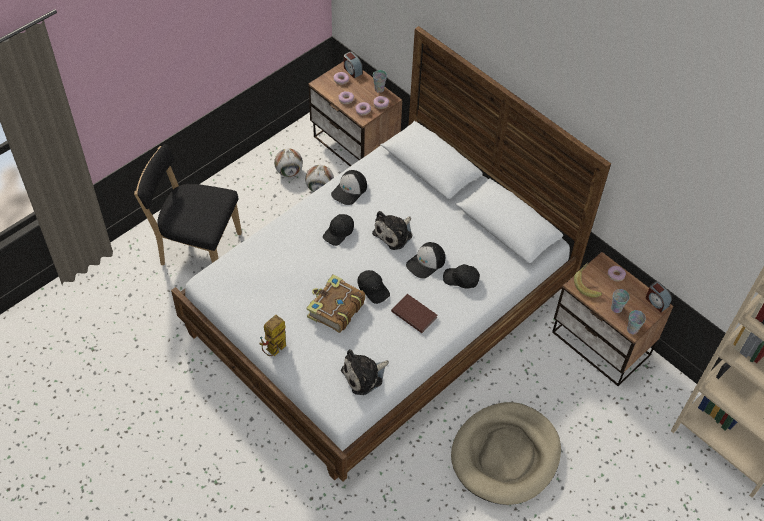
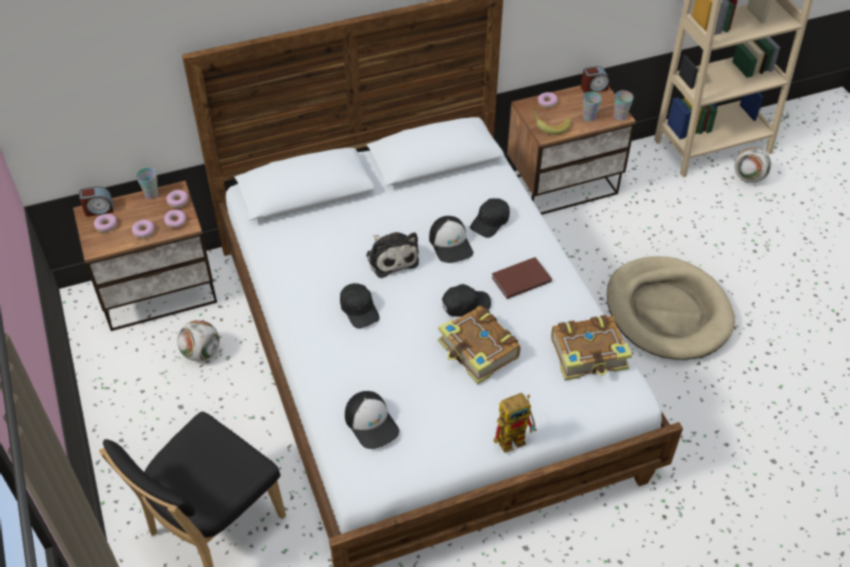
camera: 65 degrees left, 5 degrees down
toy robot [259,315,287,356] -> toy robot turned 90 degrees counterclockwise [494,393,537,453]
football [274,148,303,177] -> football moved to [734,147,771,183]
cap [331,170,367,205] -> cap moved to [345,391,399,449]
plush toy [341,349,389,395] -> book [551,315,632,381]

